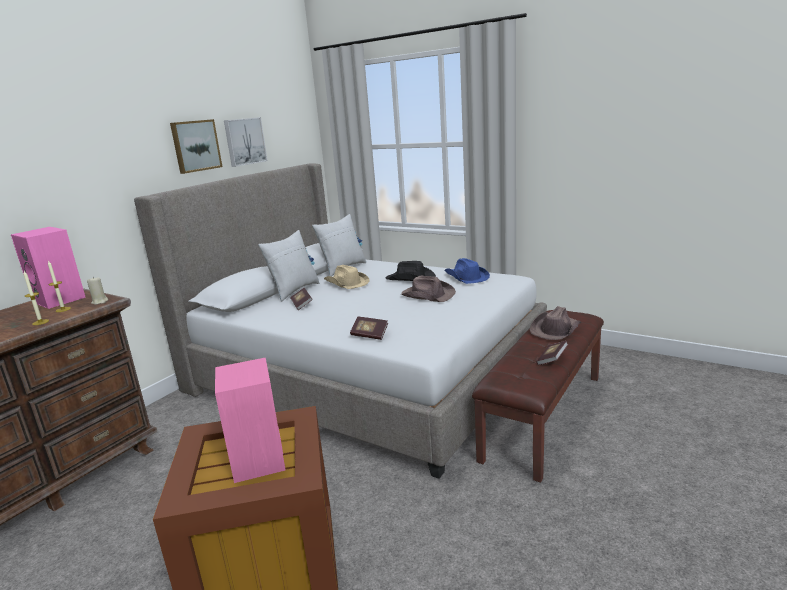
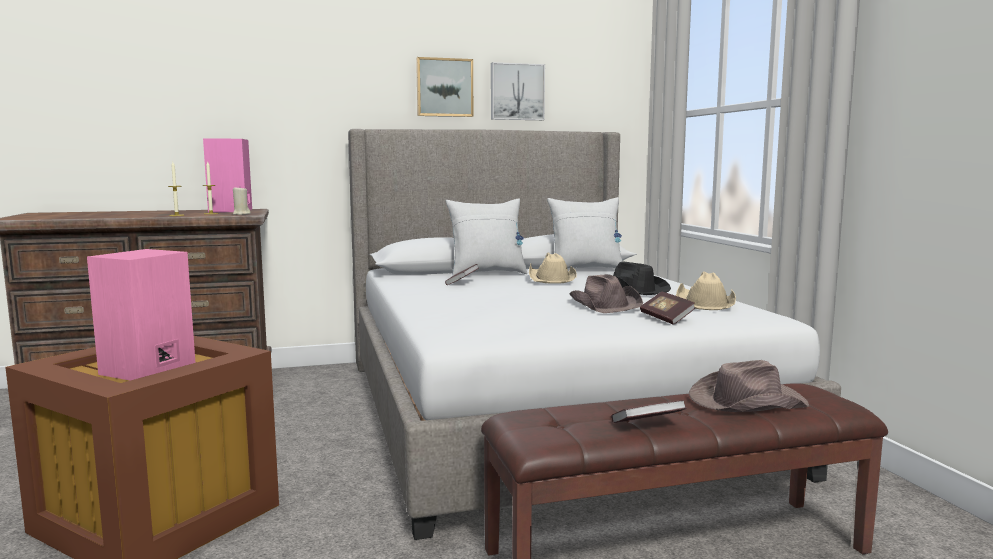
camera: 40 degrees right, 10 degrees down
book [350,317,388,340] -> book moved to [640,292,696,325]
blue hat [444,258,490,284] -> beige hat [676,271,736,310]

